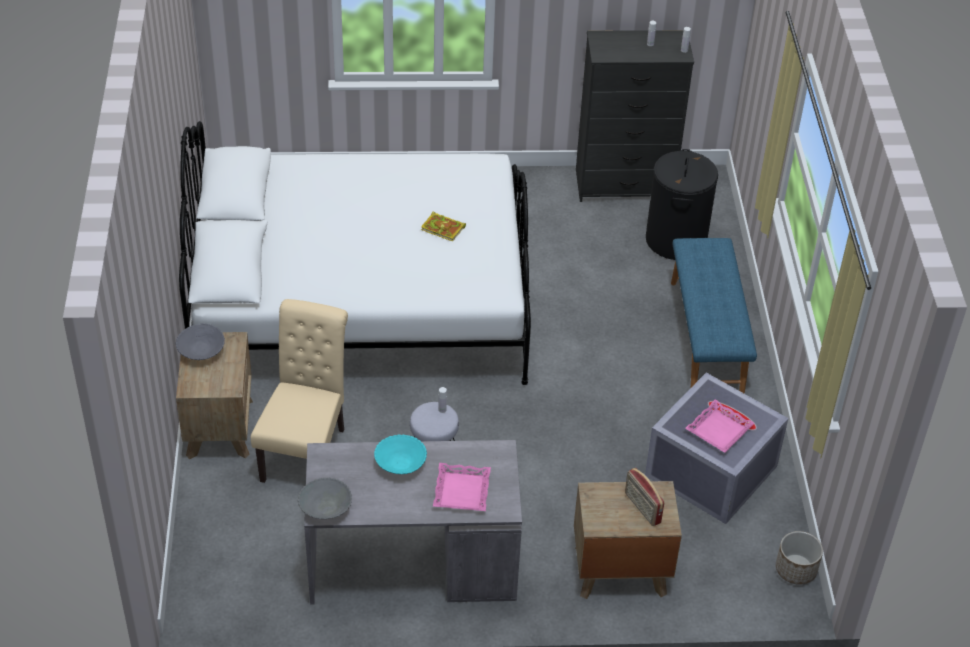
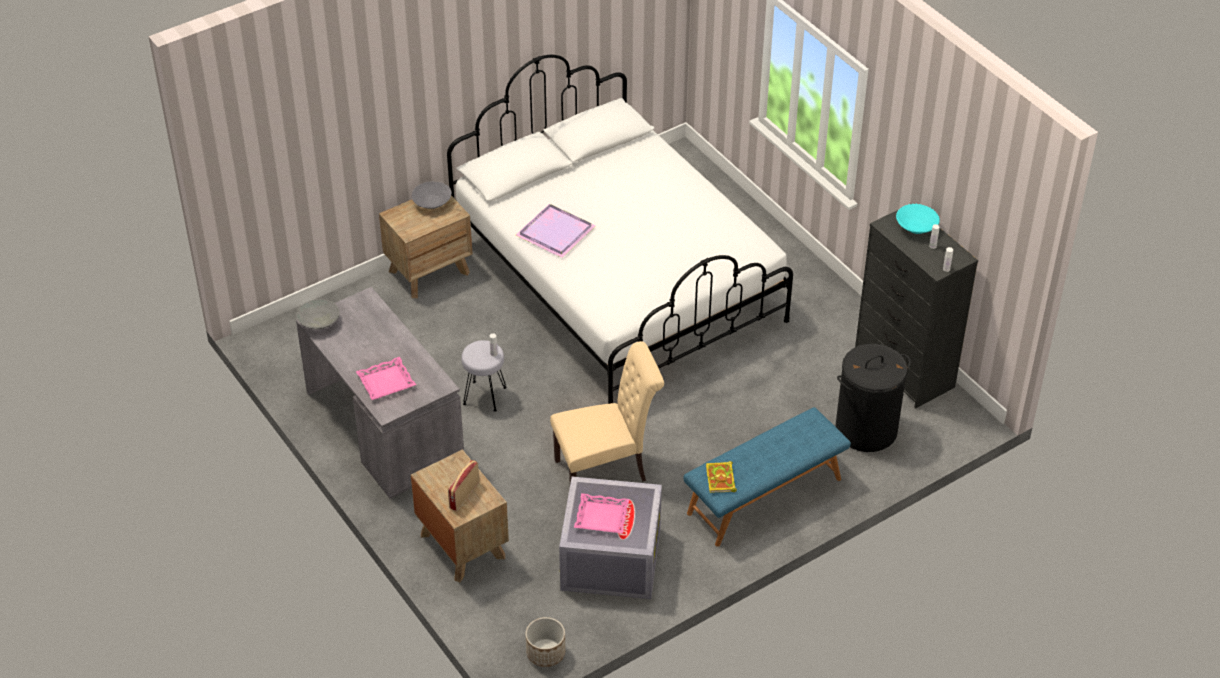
camera: 60 degrees right, 0 degrees up
beige chair [251,299,348,483] -> beige chair moved to [550,341,664,483]
turquoise bowl [374,435,427,474] -> turquoise bowl moved to [896,204,940,234]
book [421,212,466,242] -> book moved to [706,461,737,493]
none -> purple tray [515,204,596,258]

